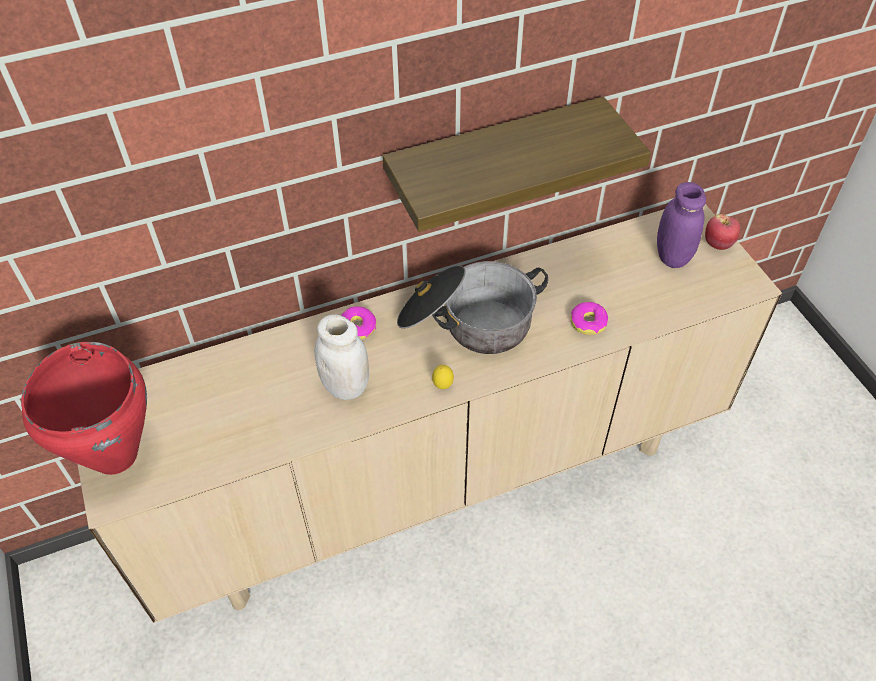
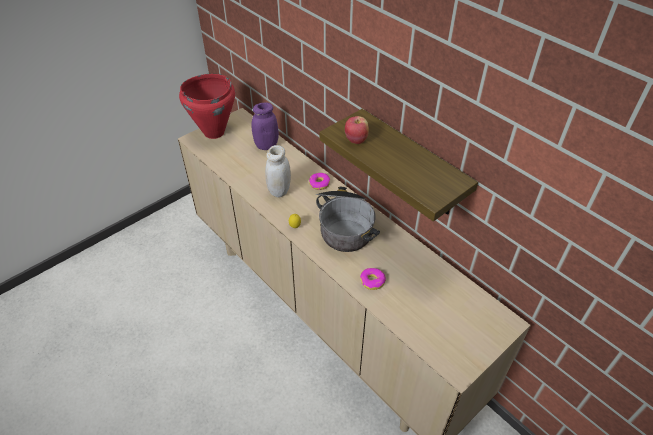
camera: 70 degrees right, 5 degrees down
purple jar [657,182,706,268] -> purple jar moved to [252,102,279,150]
apple [705,214,740,250] -> apple moved to [345,116,369,144]

